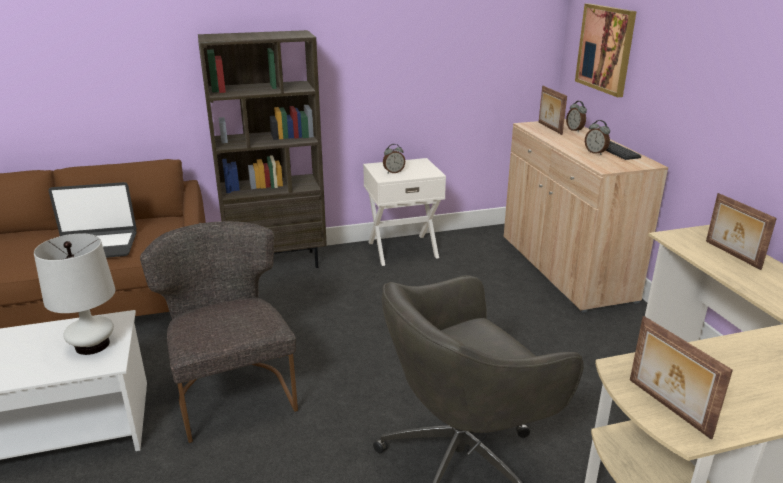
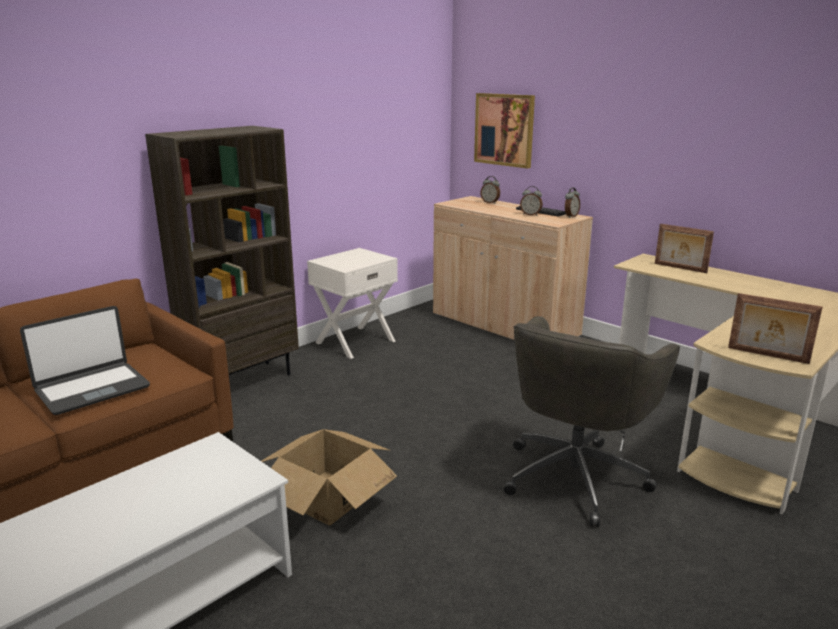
camera: 30 degrees left, 5 degrees down
white table lamp [34,234,115,355] -> none
grey chair [140,221,298,443] -> cardboard box [261,429,397,526]
alarm clock [383,144,405,173] -> alarm clock moved to [565,188,580,218]
picture frame [538,86,567,135] -> none

